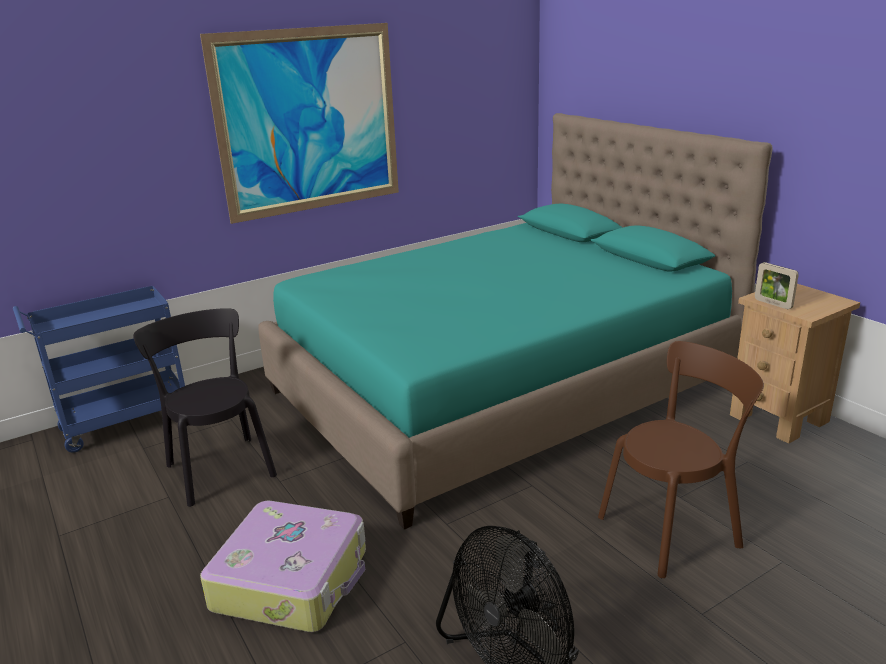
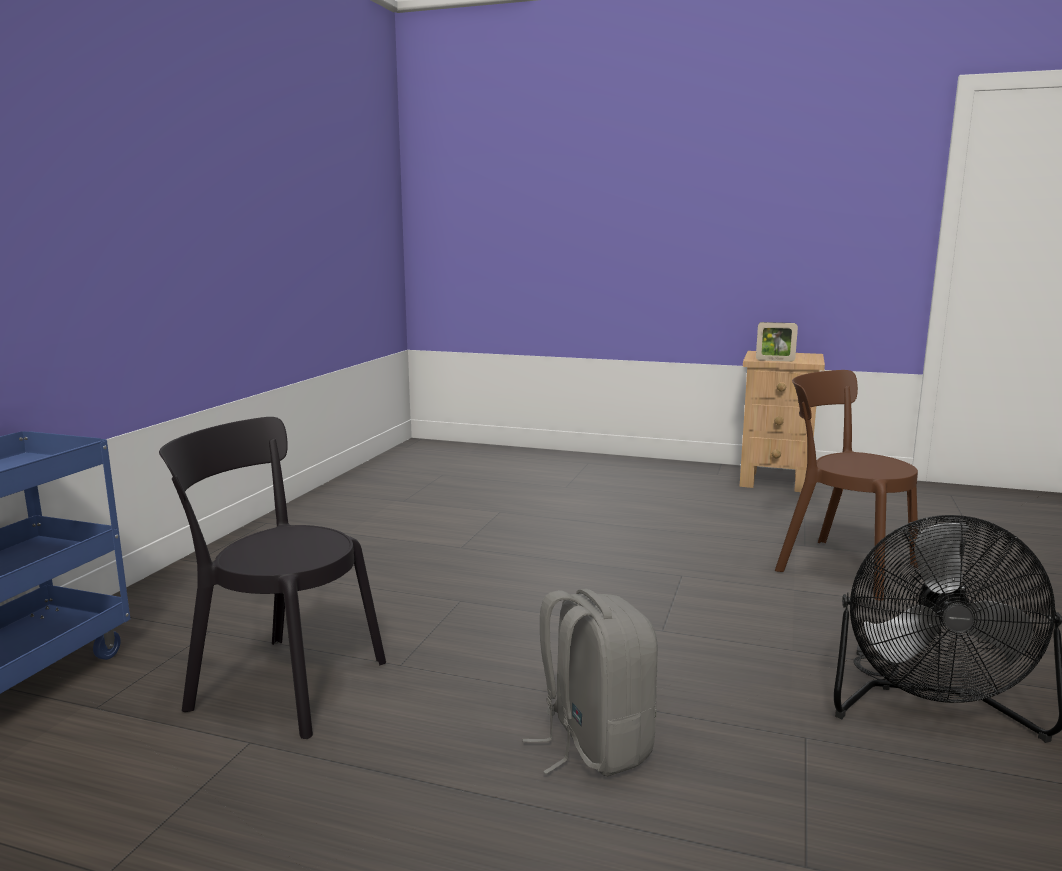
camera: 40 degrees left, 10 degrees down
picture [200,23,399,224] -> none
suitcase [200,501,366,632] -> grey backpack [522,589,658,776]
turquoise bed [259,113,772,530] -> none
brown chair [598,341,764,578] -> brown chair turned 75 degrees counterclockwise [775,370,918,601]

